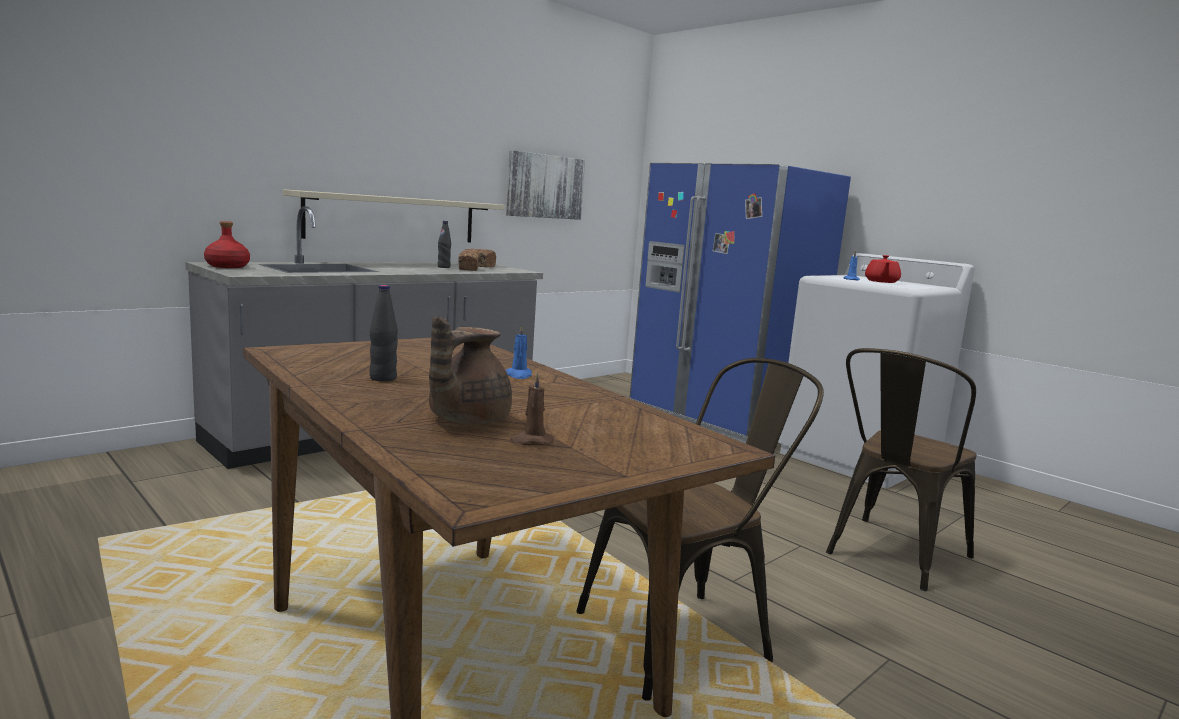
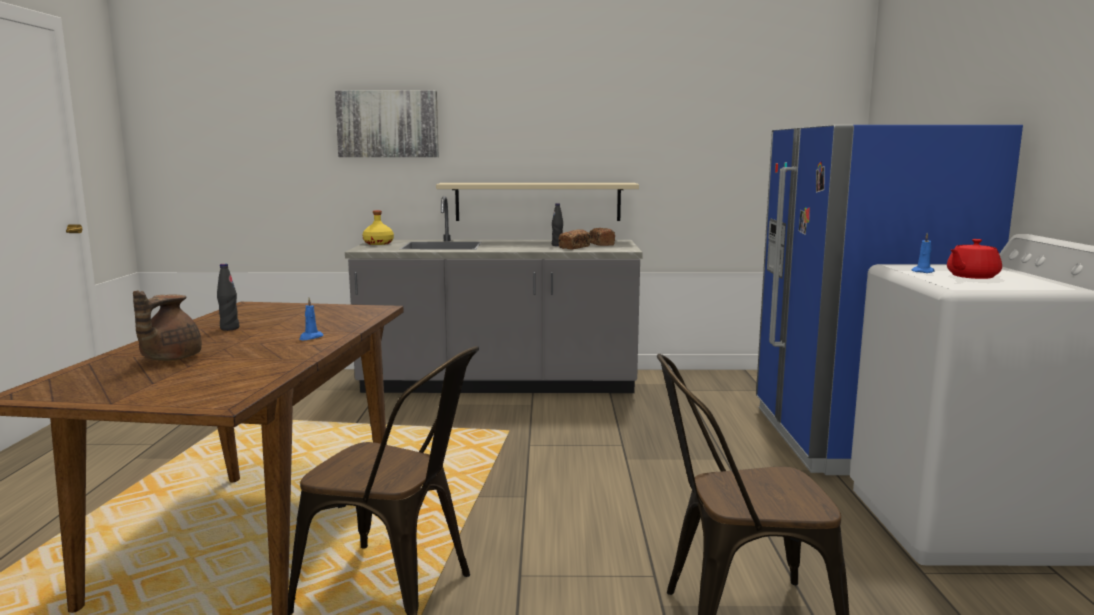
camera: 45 degrees right, 0 degrees up
red bottle [204,221,250,268] -> yellow bottle [362,210,394,245]
brown teapot [429,317,512,425] -> brown teapot turned 60 degrees counterclockwise [133,290,202,361]
picture [506,150,585,220] -> picture moved to [335,91,439,157]
brown candle [509,372,554,445] -> none

